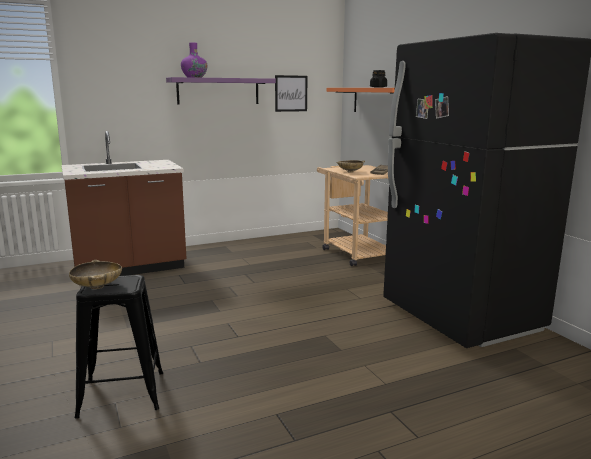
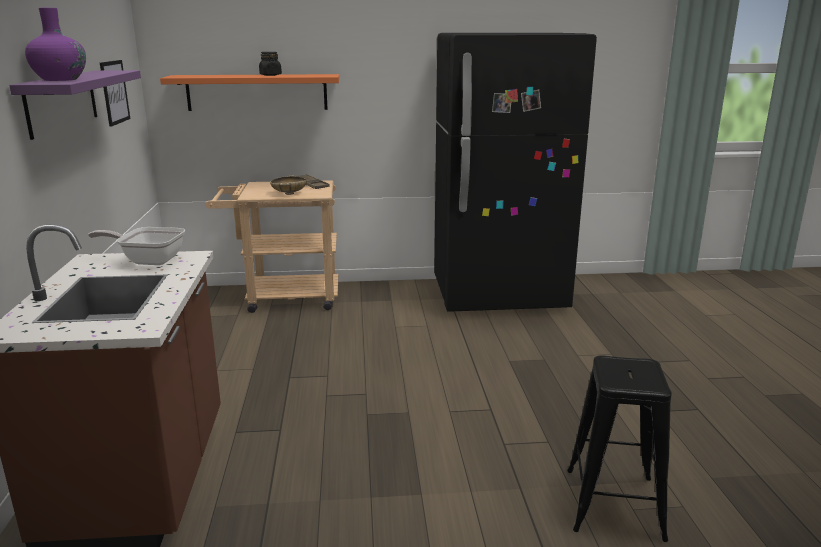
camera: 70 degrees left, 5 degrees up
beige bowl [69,260,122,289] -> none
none -> frying pan [88,227,185,265]

